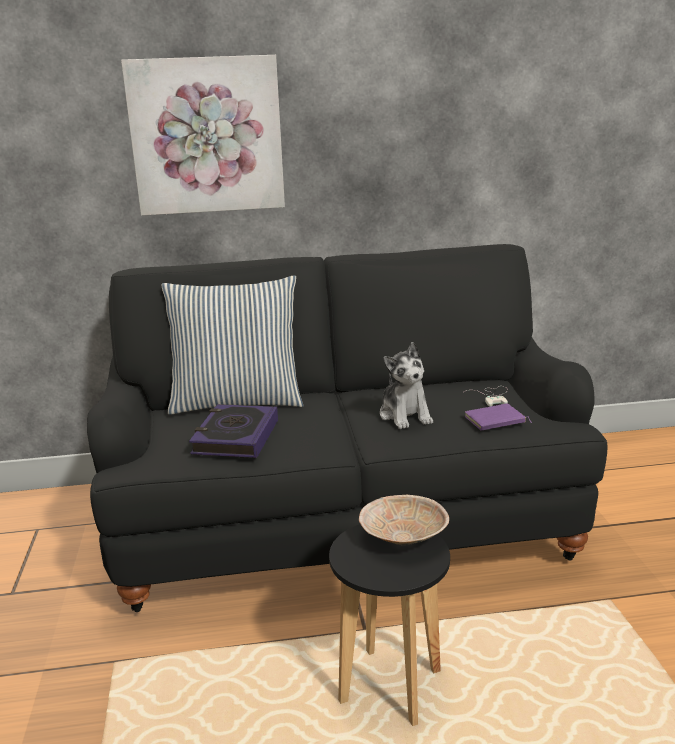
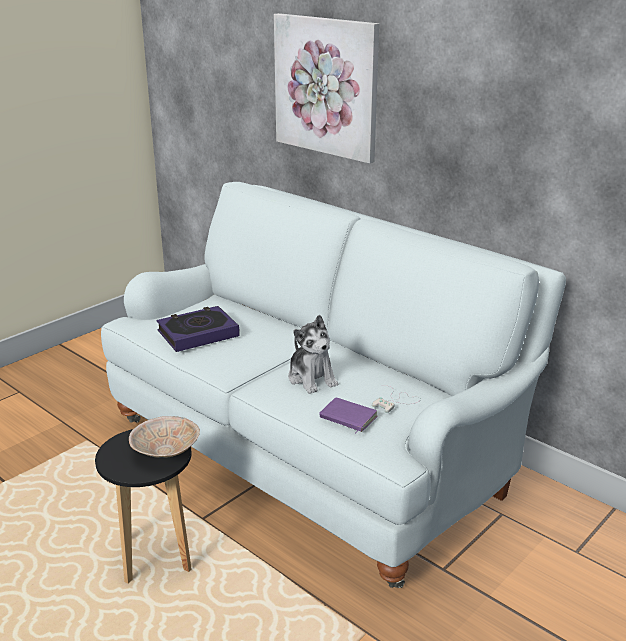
camera: 50 degrees right, 5 degrees up
black sofa [87,244,608,612] -> white sofa [101,182,566,588]
pillow [161,275,304,415] -> none
plush toy [380,342,433,429] -> plush toy turned 60 degrees counterclockwise [288,315,338,394]

